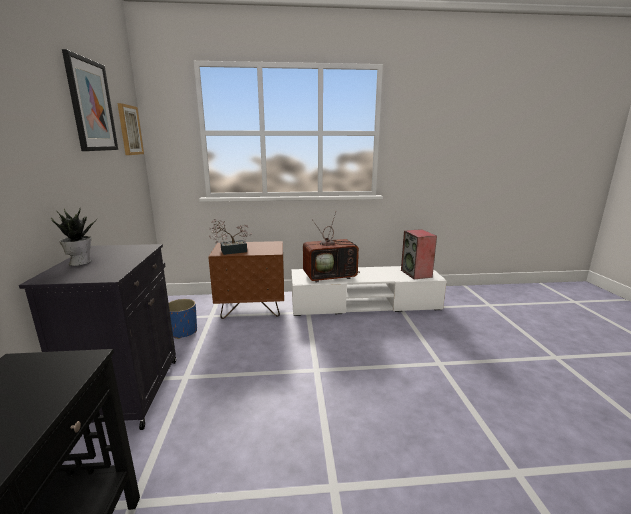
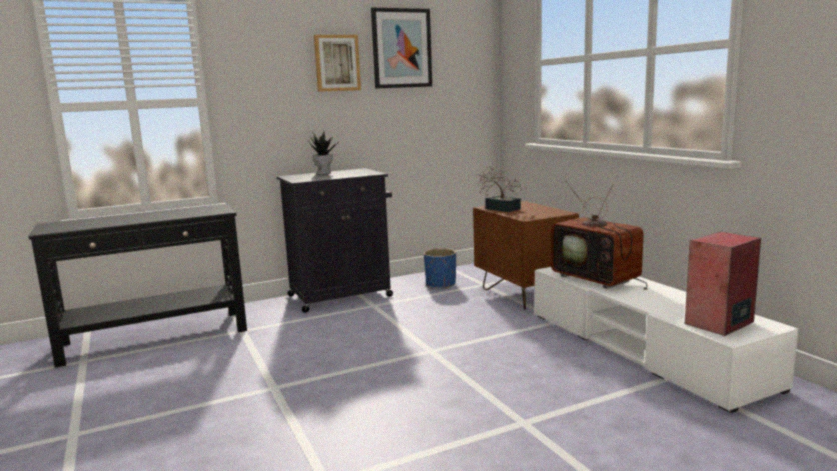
camera: 70 degrees right, 5 degrees down
picture [117,103,144,155] -> picture moved to [314,35,361,92]

